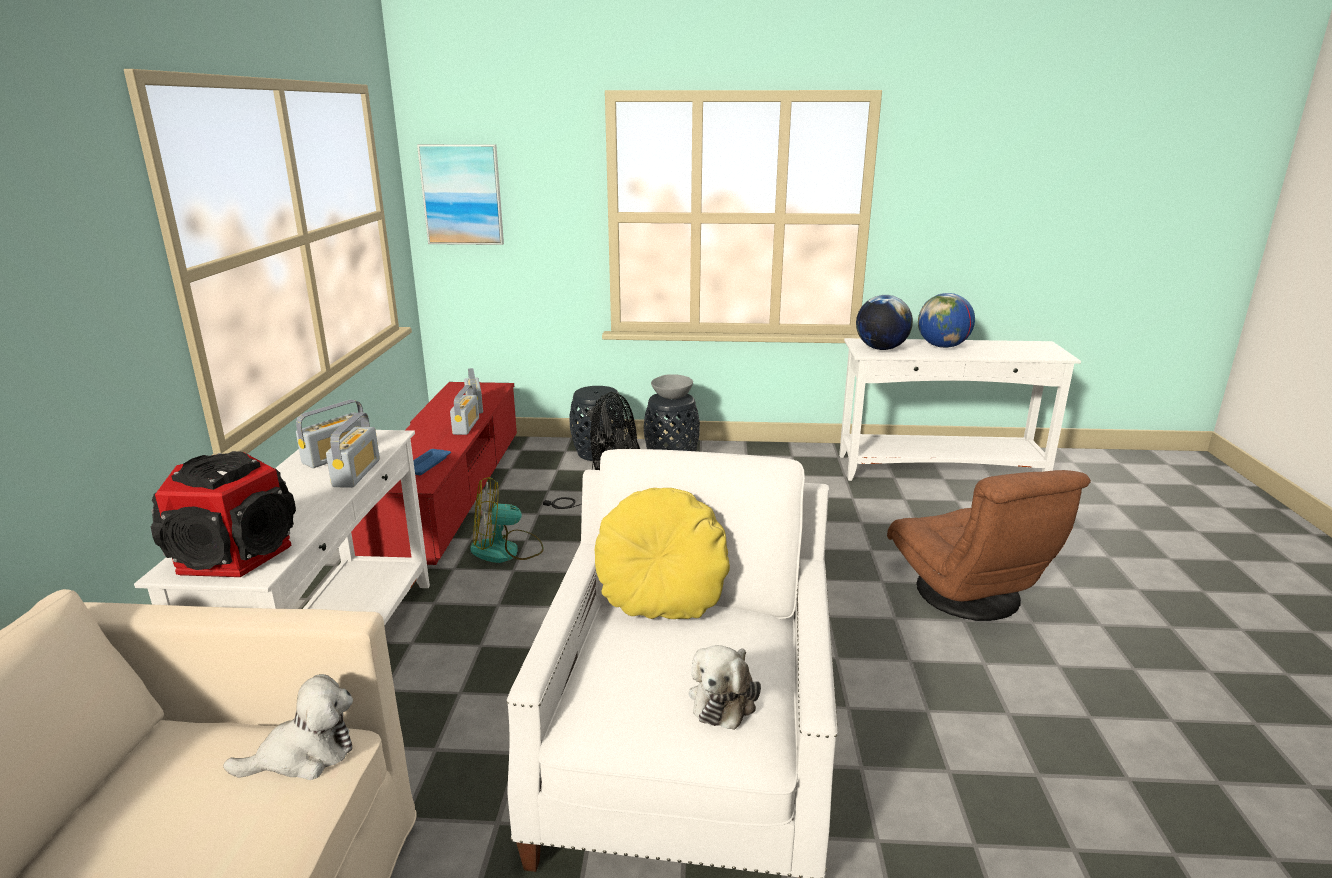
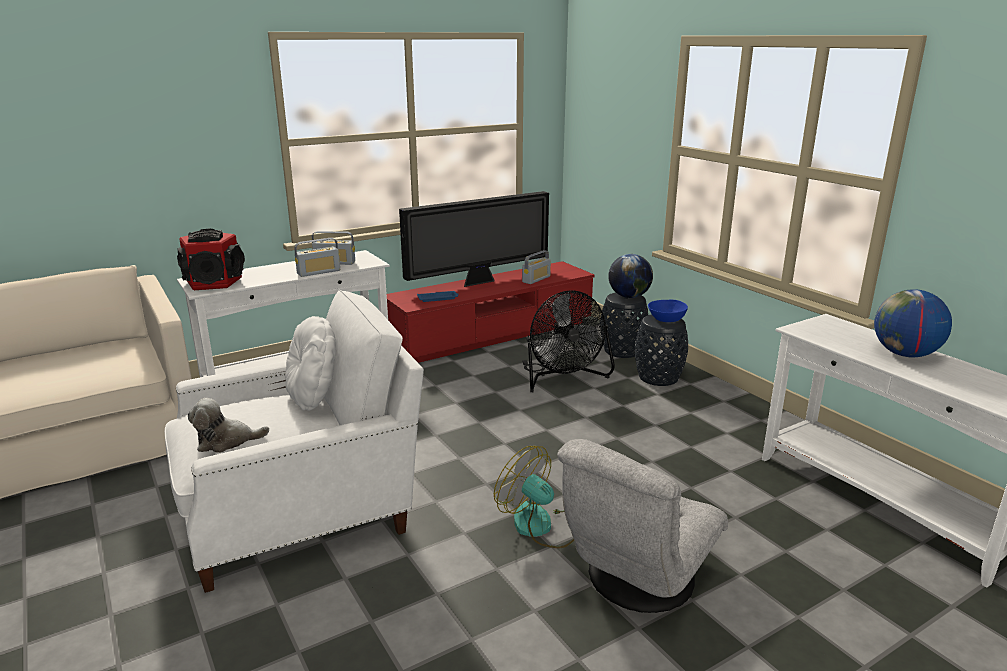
camera: 55 degrees right, 0 degrees up
plush toy [223,674,353,780] -> none
picture [417,144,504,245] -> none
radio [450,385,479,435] -> none
fan [470,477,544,563] -> fan moved to [494,446,574,548]
yellow pillow [595,488,730,619] -> white pillow [285,316,336,411]
grey bowl [651,374,693,399] -> blue bowl [648,300,688,322]
globe [856,295,913,350] -> globe moved to [608,254,653,298]
brown armchair [887,470,1091,621] -> grey armchair [557,439,728,613]
none -> television [399,191,549,287]

